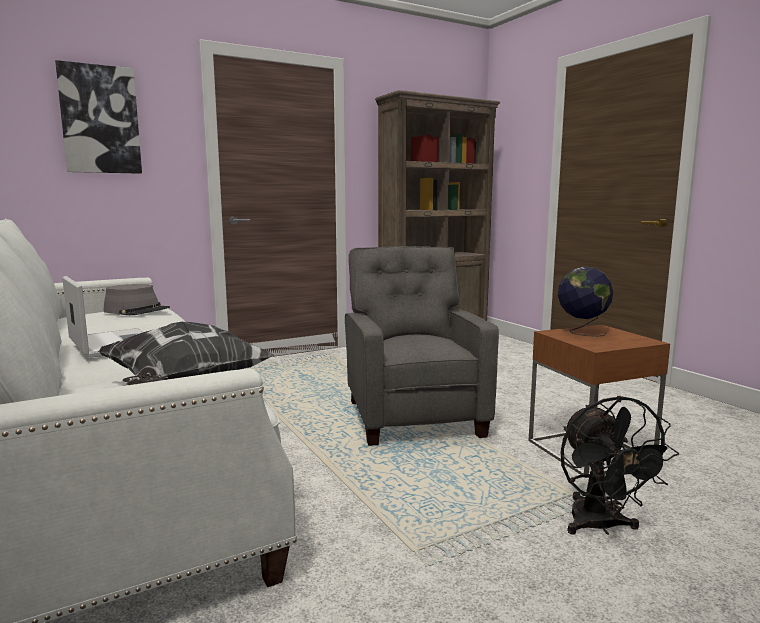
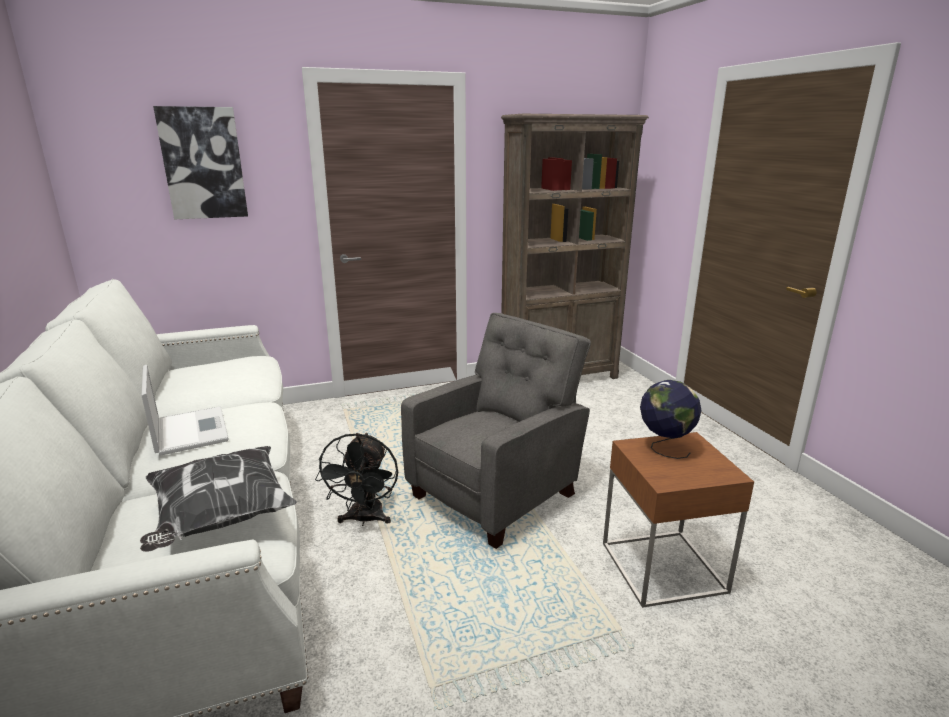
camera: 10 degrees right, 10 degrees up
grey hat [103,284,170,315] -> none
grey armchair [345,246,499,446] -> grey armchair turned 45 degrees clockwise [401,313,591,549]
black fan [561,396,679,535] -> black fan moved to [315,433,398,526]

